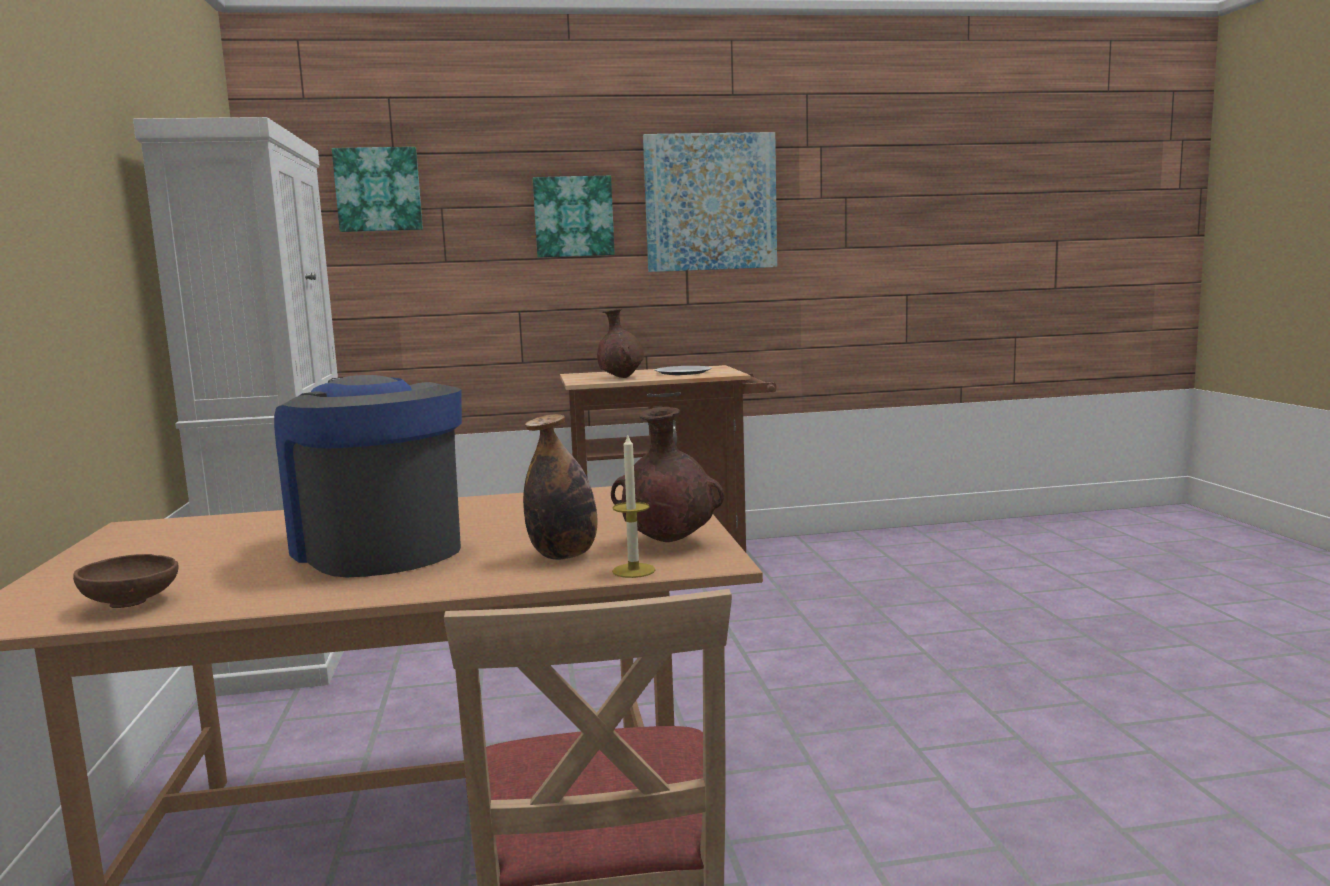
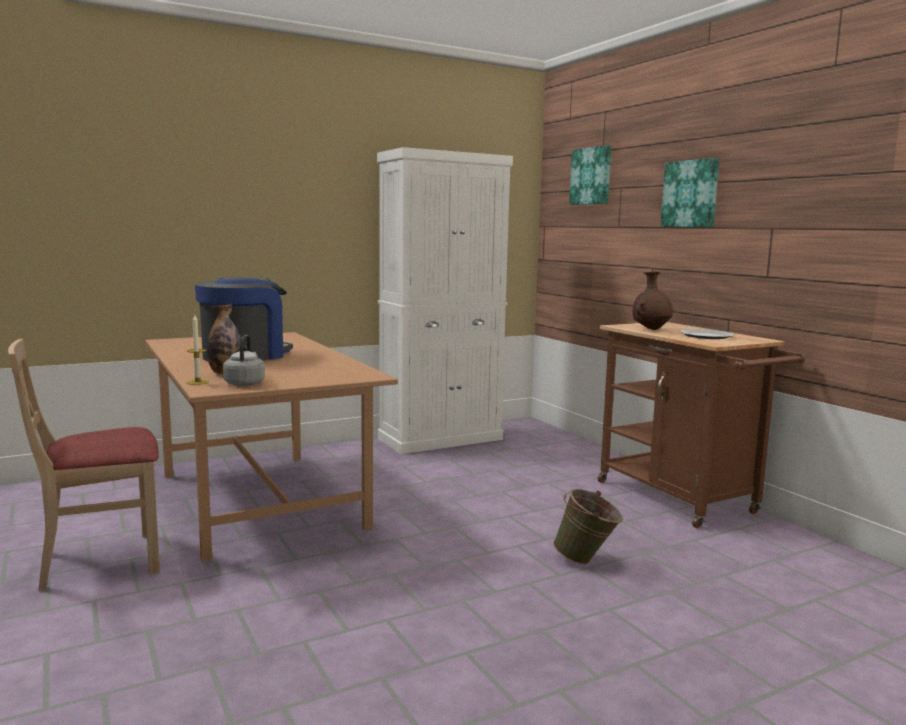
camera: 70 degrees right, 0 degrees up
brown bowl [73,554,179,608] -> none
brown vase [611,407,724,542] -> grey kettle [223,335,265,386]
picture [643,132,777,272] -> none
none -> green bucket [553,489,623,565]

